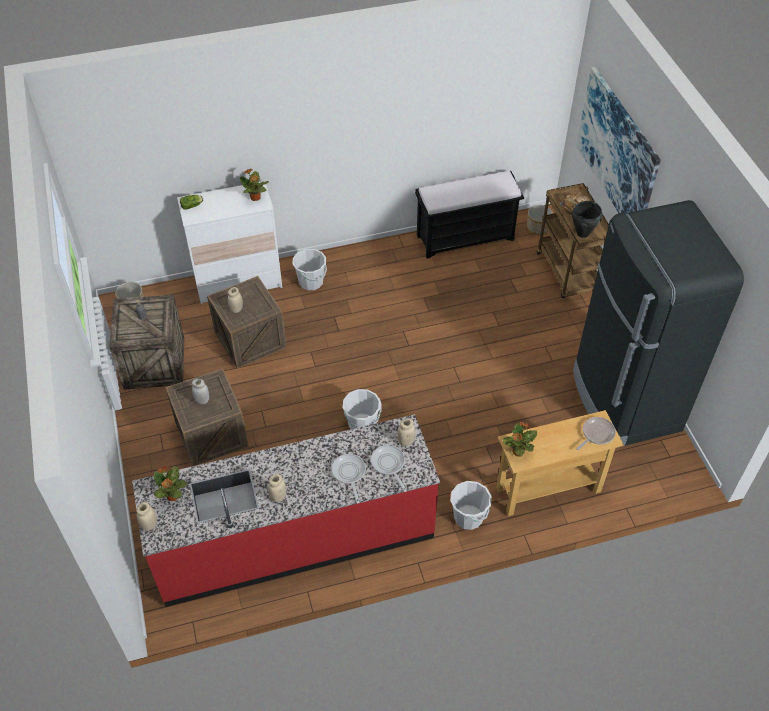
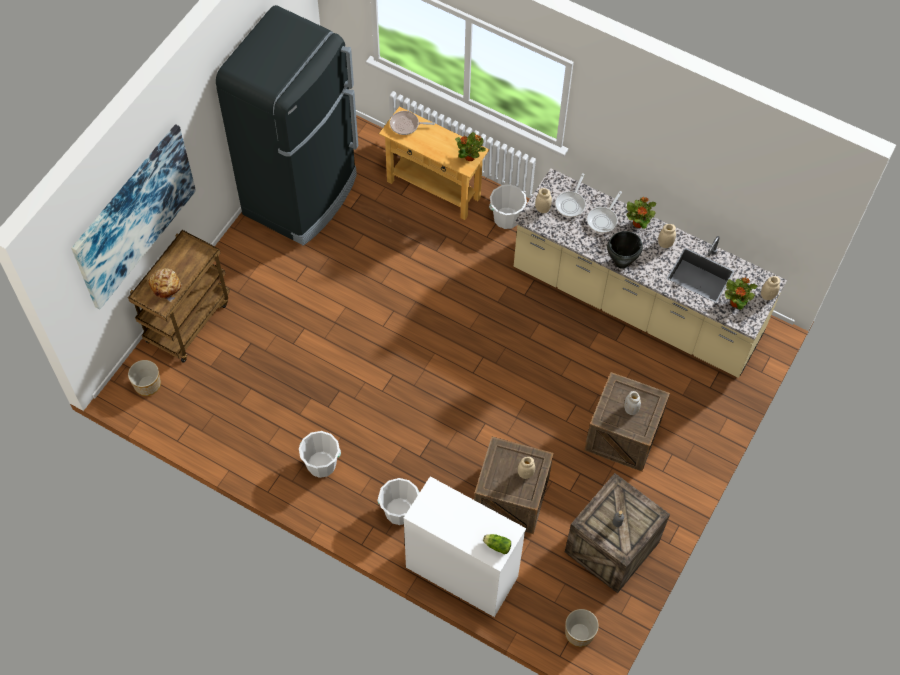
camera: 135 degrees left, 10 degrees up
red counter [132,414,440,607] -> beige counter [514,168,787,378]
potted plant [240,169,269,201] -> potted plant moved to [626,197,656,229]
white bucket [343,389,382,429] -> white bucket moved to [299,431,341,478]
black bench [415,171,524,259] -> none
black cooking pot [572,201,602,238] -> black cooking pot moved to [607,231,643,269]

